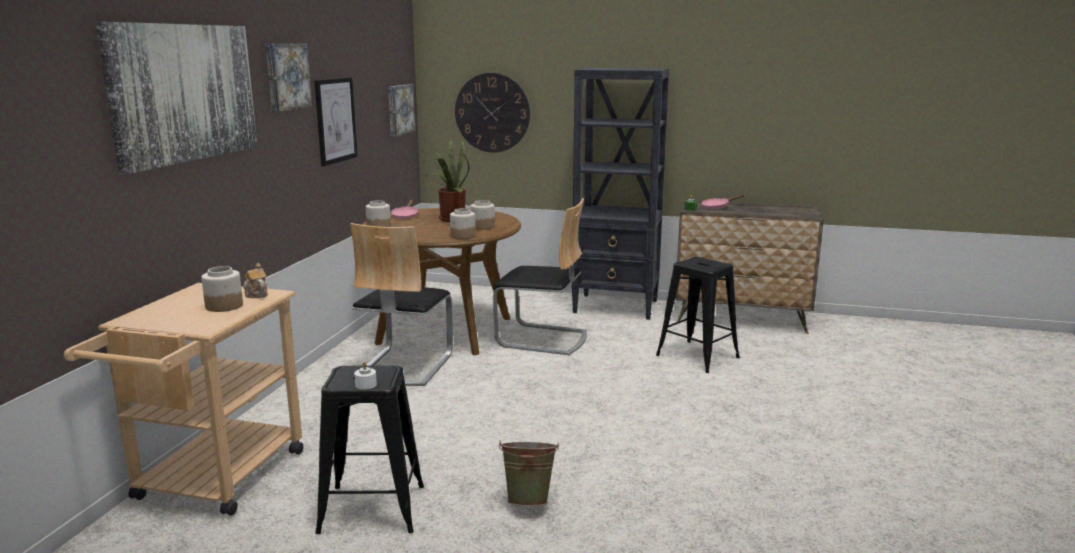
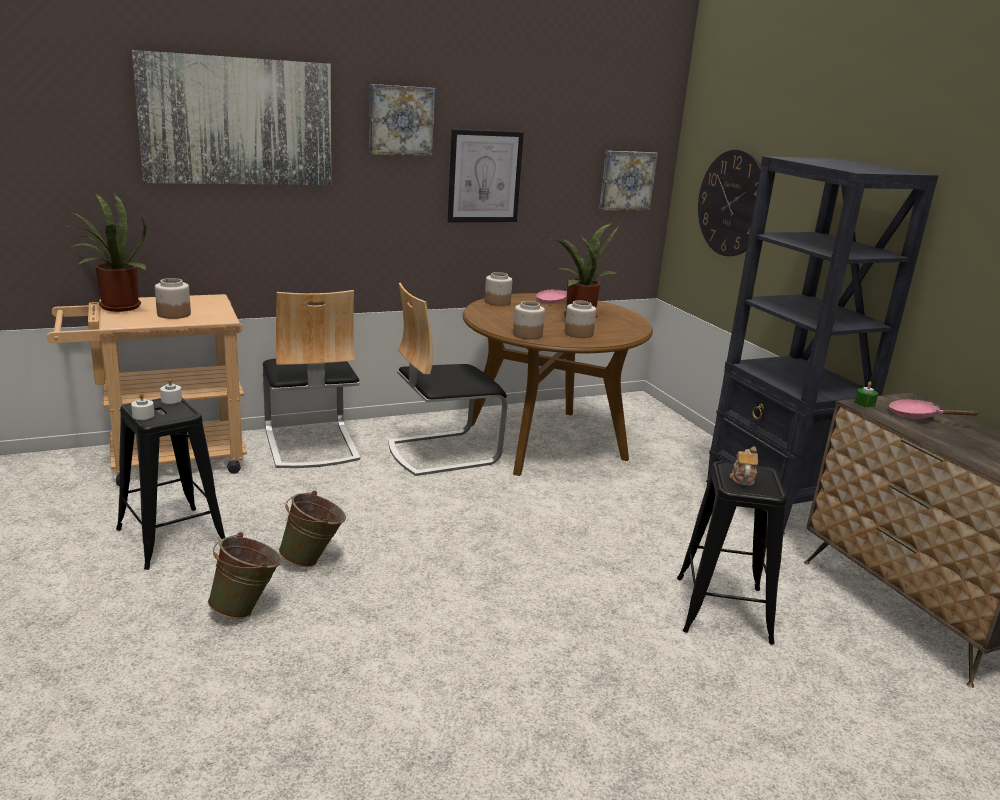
camera: 50 degrees right, 5 degrees up
teapot [243,263,268,298] -> teapot moved to [730,446,758,486]
chair [493,198,587,355] -> chair moved to [263,290,360,468]
none -> potted plant [70,194,147,312]
none -> white candle [160,378,182,404]
none -> green bucket [279,491,346,567]

